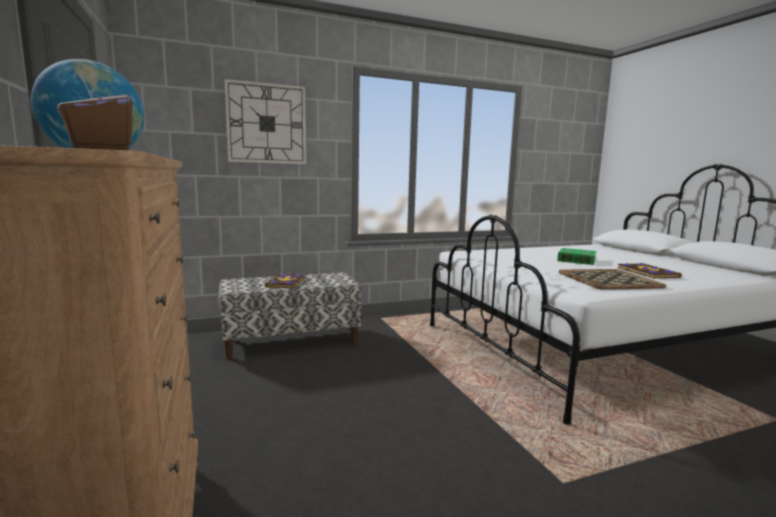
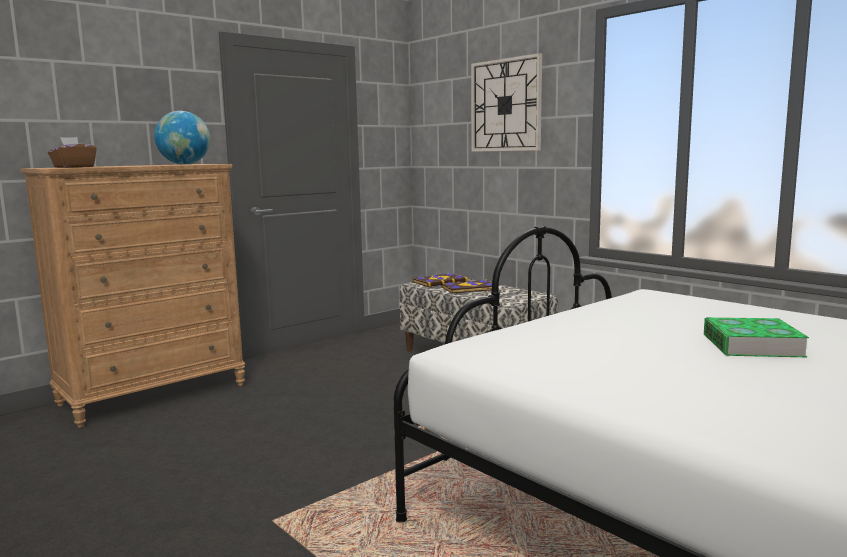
camera: 70 degrees right, 0 degrees up
tray [559,269,667,290] -> none
book [617,263,682,278] -> book moved to [413,273,468,287]

